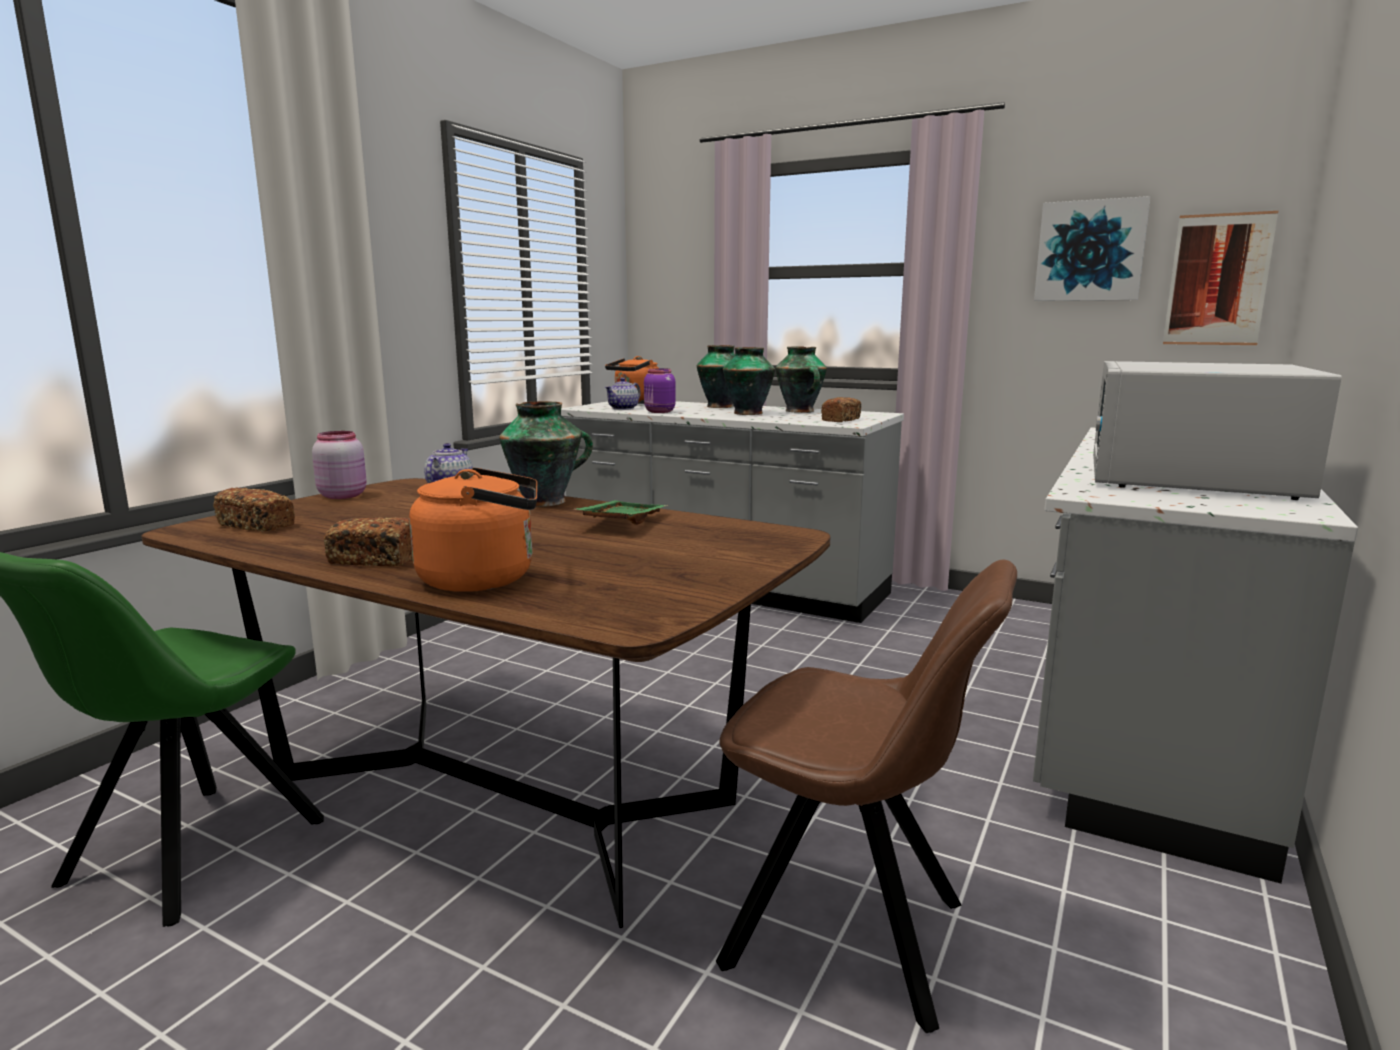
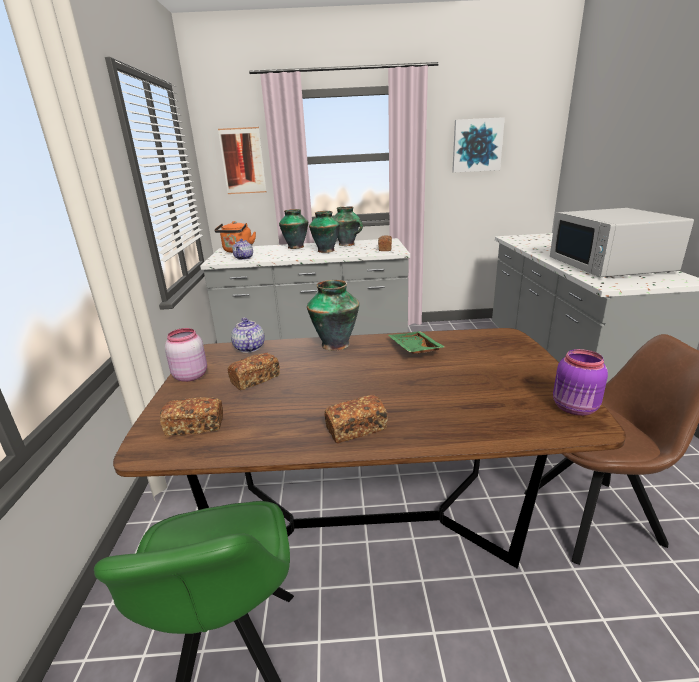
camera: 30 degrees left, 10 degrees up
orange kettle [409,468,538,592] -> none
purple jar [644,368,676,413] -> purple jar moved to [553,349,608,416]
picture [1163,211,1278,345] -> picture moved to [218,127,266,194]
none -> bread [227,353,280,390]

